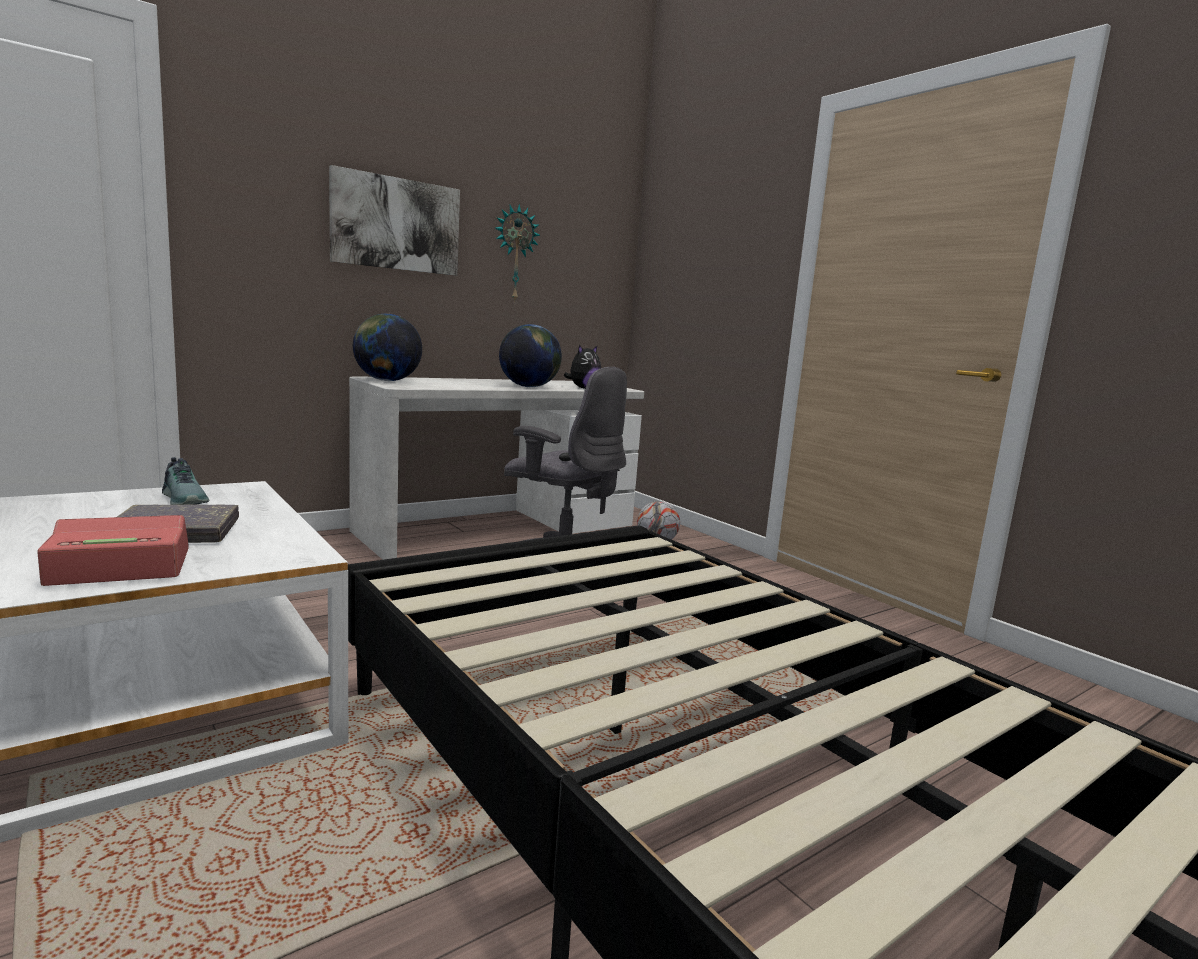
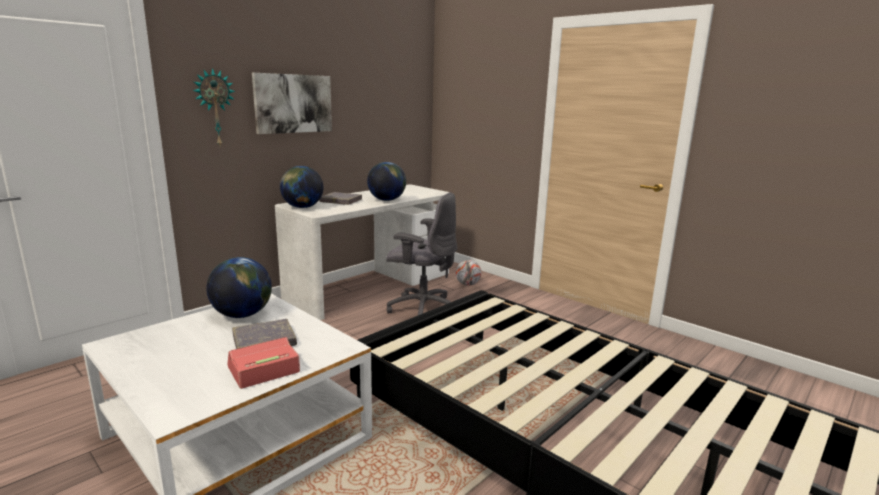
camera: 10 degrees left, 5 degrees up
shoe [162,457,209,505] -> globe [206,257,272,318]
wall clock [495,204,540,302] -> wall clock moved to [193,68,235,146]
plush toy [564,345,601,389] -> none
none -> grey book [319,192,362,205]

